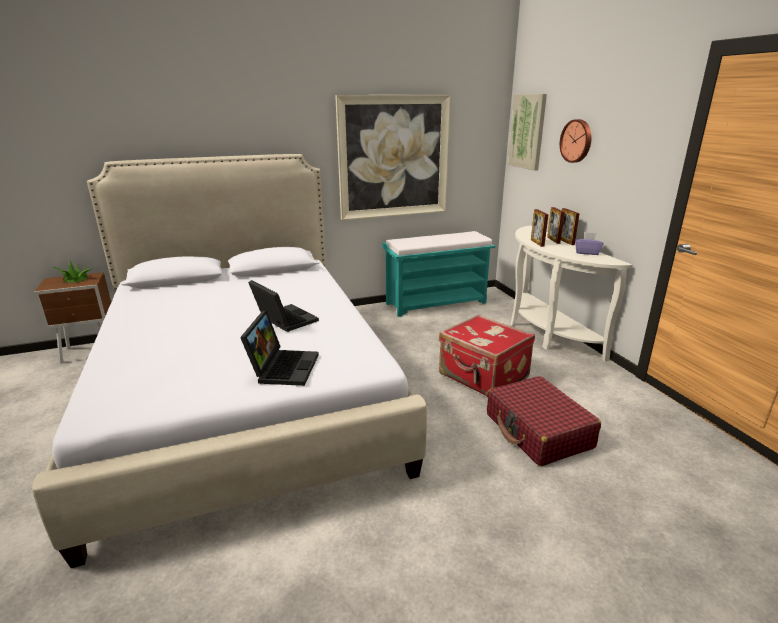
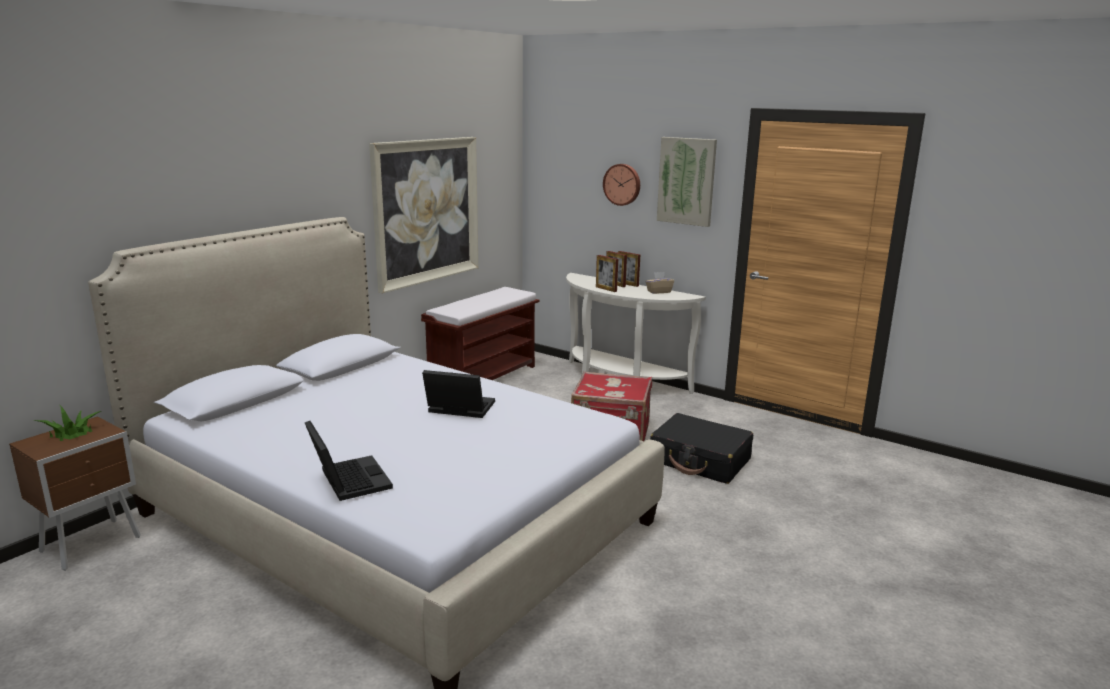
camera: 35 degrees left, 5 degrees down
laptop [240,311,319,386] -> laptop moved to [305,421,393,501]
turquoise bench [382,231,495,317] -> brown bench [421,287,540,380]
red suitcase [487,376,601,466] -> black suitcase [650,413,753,484]
picture [508,94,547,171] -> picture moved to [657,137,717,227]
purple tissue box [575,232,603,255] -> beige tissue box [645,272,674,294]

